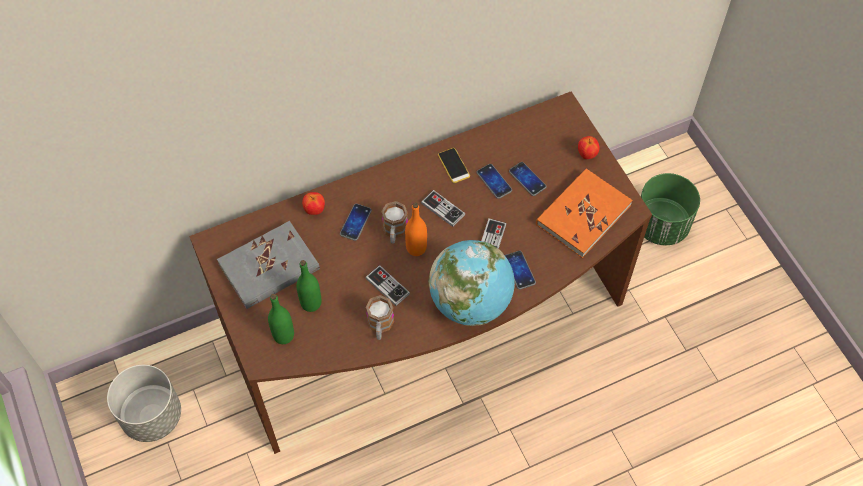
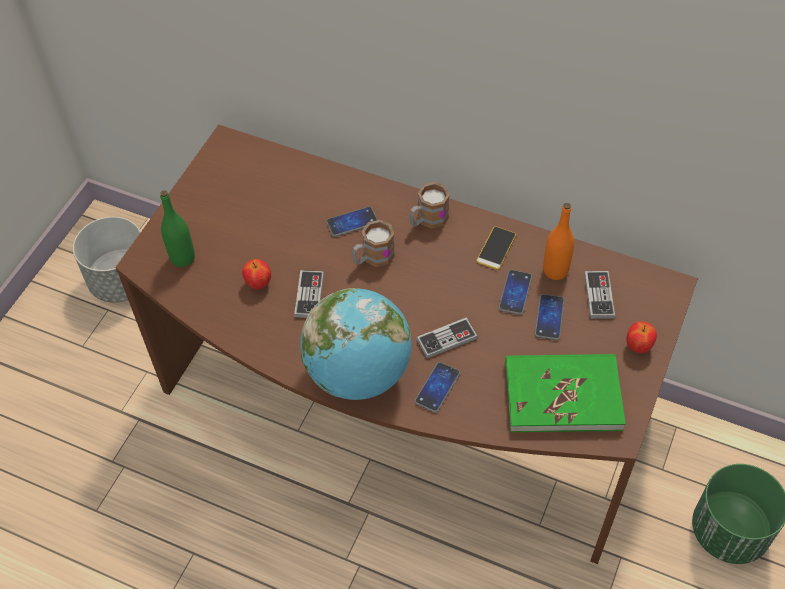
camera: 50 degrees right, 5 degrees down
grey book [217,221,320,309] -> none
green bottle [296,260,321,312] -> none
apple [302,192,325,215] -> apple moved to [242,259,271,290]
mug [366,295,394,340] -> mug moved to [409,182,450,229]
orange bottle [405,203,427,256] -> orange bottle moved to [543,203,574,280]
game controller [421,190,465,227] -> game controller moved to [584,271,615,319]
orange book [536,168,633,258] -> green book [505,354,626,432]

